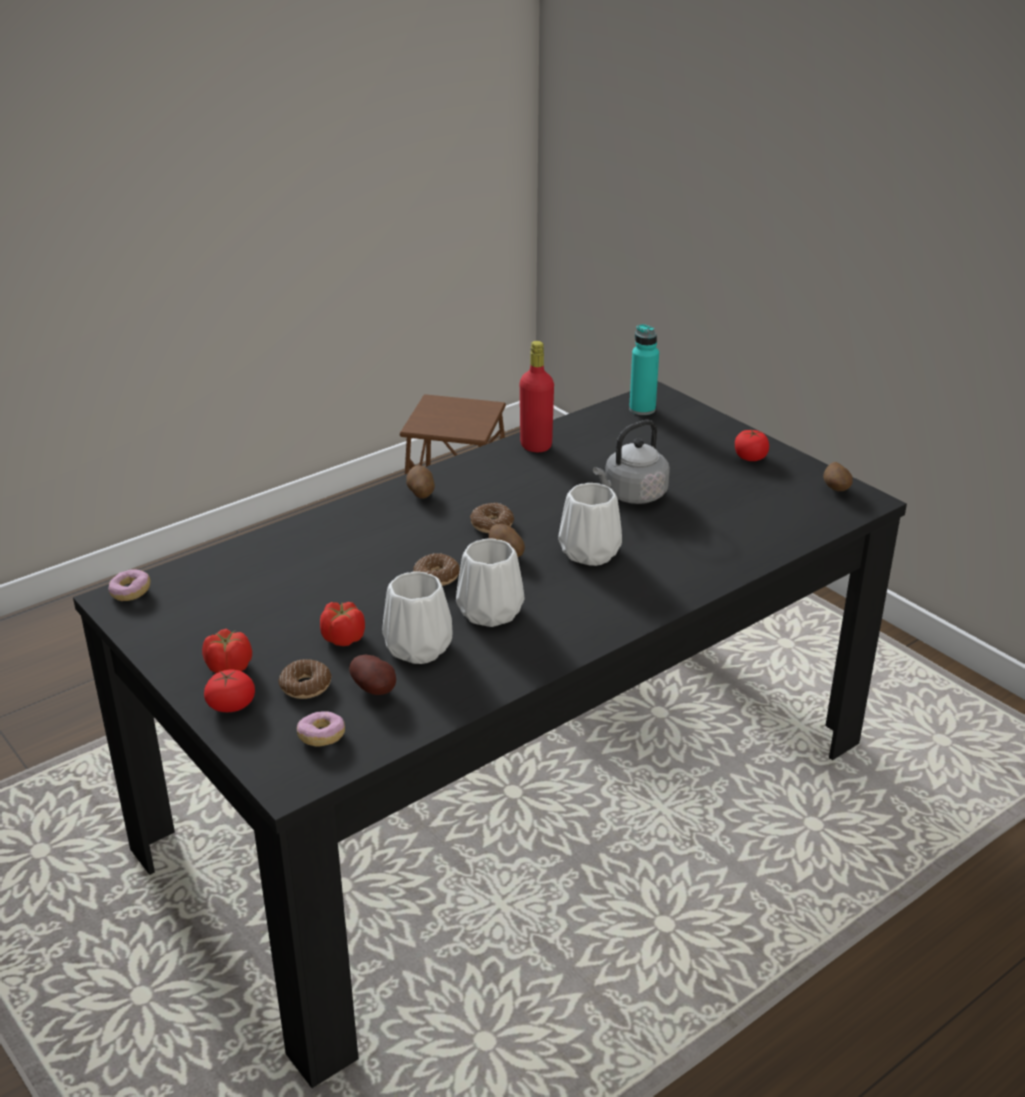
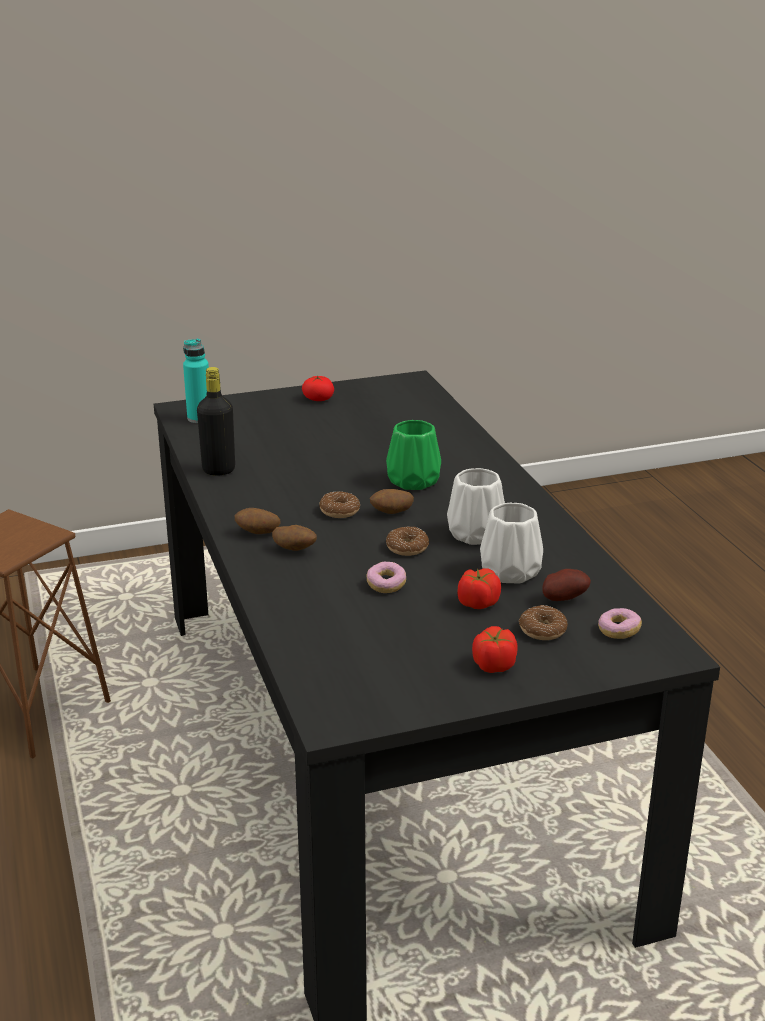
camera: 70 degrees left, 5 degrees down
donut [108,569,151,601] -> donut moved to [367,562,406,593]
tomato [204,669,255,712] -> none
red bottle [520,341,554,452] -> black bottle [197,367,235,476]
white vase [558,483,622,566] -> green vase [386,420,441,490]
grey kettle [593,420,670,504] -> none
potato [823,462,853,491] -> potato moved to [272,525,317,551]

